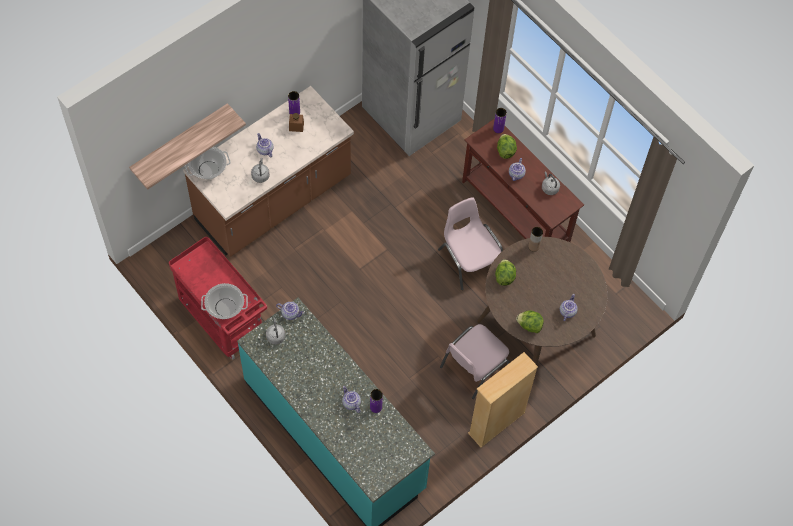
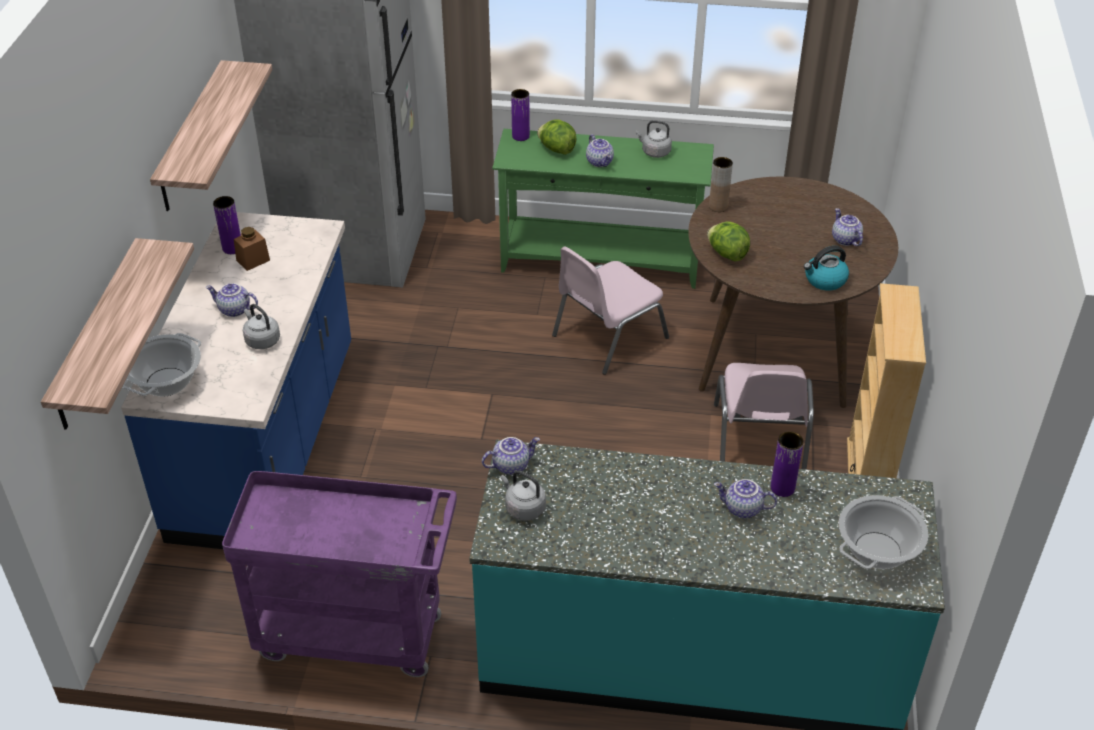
camera: 40 degrees left, 20 degrees down
red cart [169,237,267,360] -> purple cart [222,471,457,677]
brown counter [183,86,354,257] -> blue counter [121,212,351,549]
cooking pot [201,283,248,319] -> cooking pot moved to [839,495,929,569]
pink chair [438,197,503,290] -> pink chair turned 60 degrees counterclockwise [552,246,669,375]
brown console table [462,118,584,242] -> green console table [492,129,714,289]
lettuce [516,310,544,333] -> kettle [804,246,849,290]
none -> shelf [150,60,273,211]

